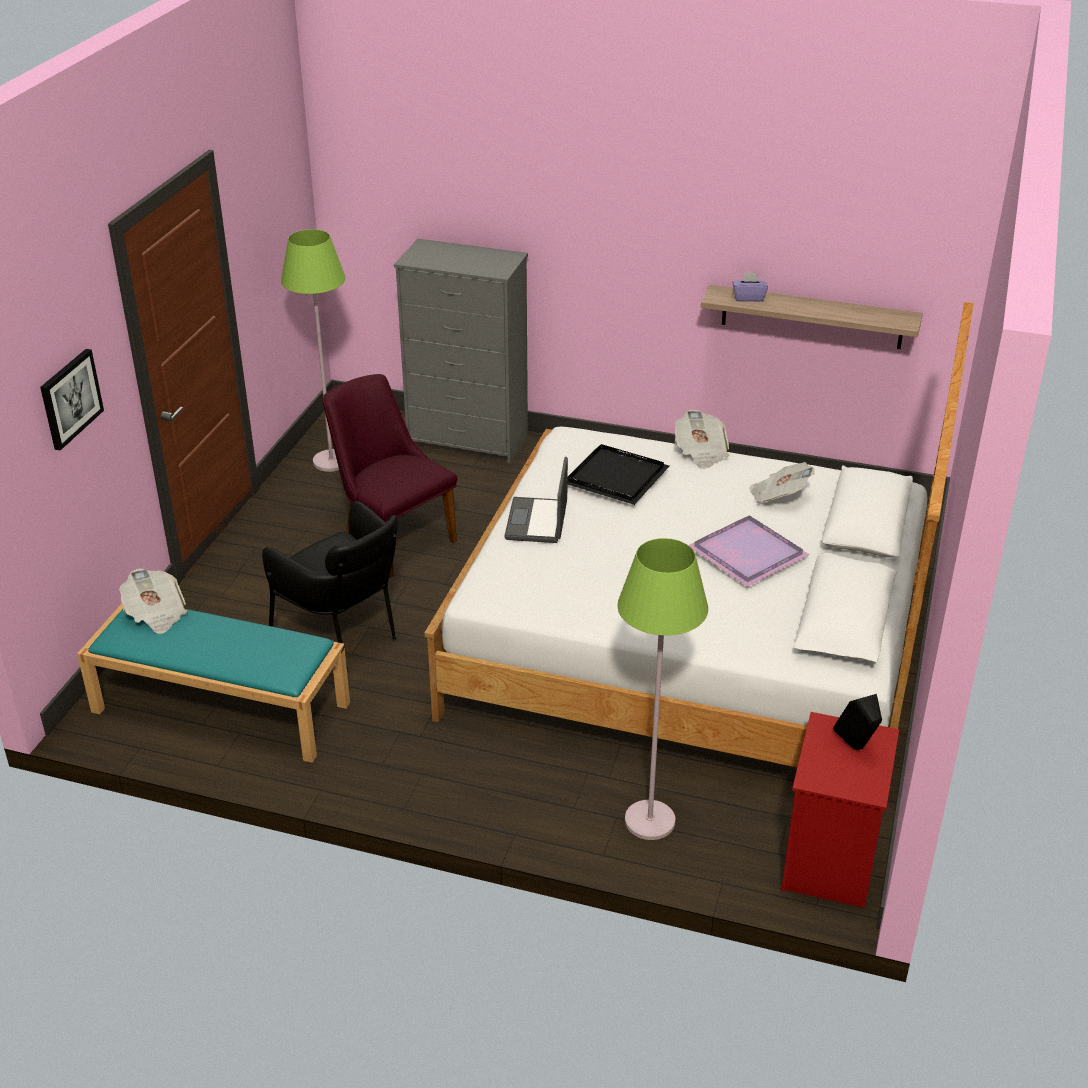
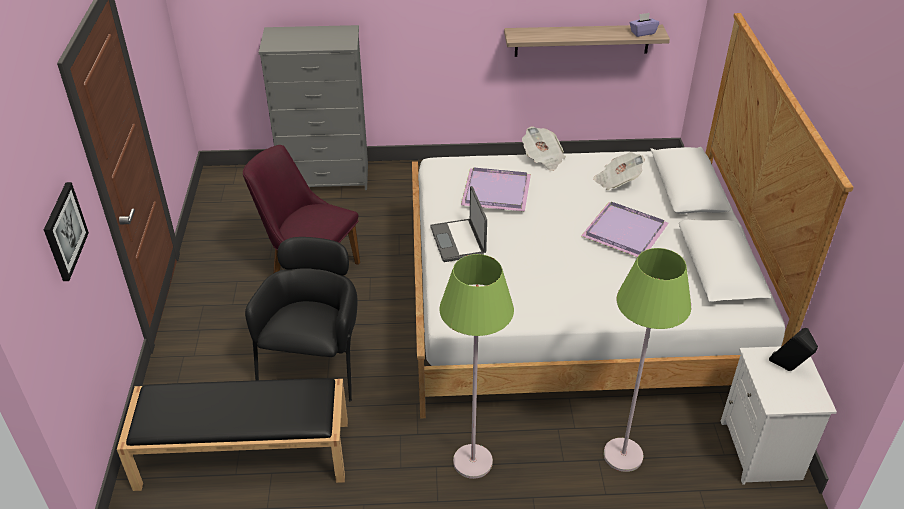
camera: 20 degrees left, 5 degrees up
turquoise bench [77,603,350,763] -> black bench [117,378,348,491]
newspaper [119,568,187,634] -> none
black armchair [262,501,398,643] -> black armchair turned 105 degrees counterclockwise [245,237,357,401]
green floor lamp [281,229,346,472] -> green floor lamp moved to [439,254,514,479]
black tray [567,444,669,505] -> purple tray [461,167,531,211]
purple tissue box [732,272,768,302] -> purple tissue box moved to [630,13,659,37]
red nightstand [781,712,899,908] -> white nightstand [721,346,837,484]

